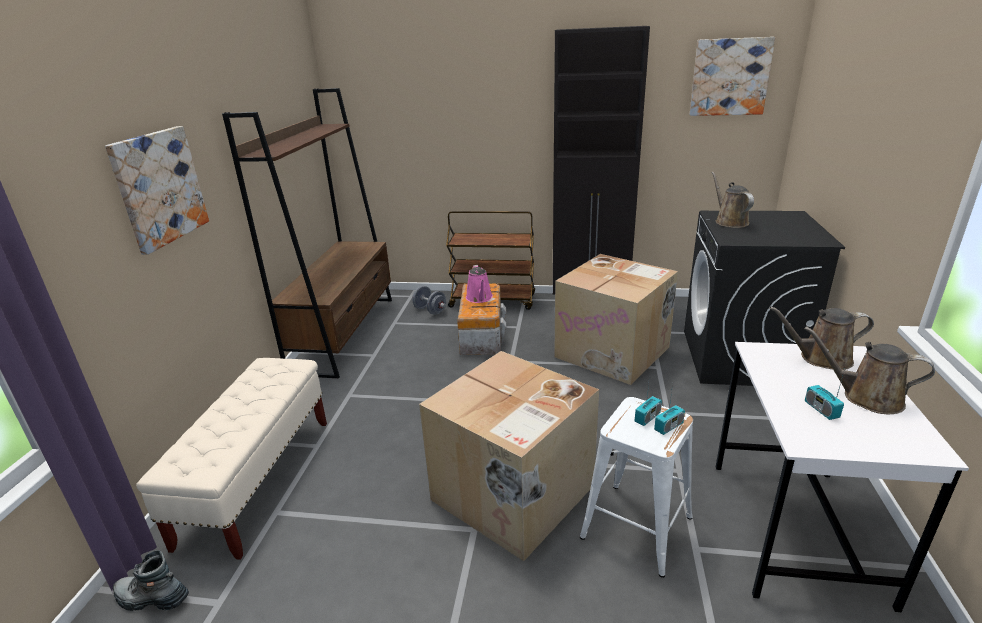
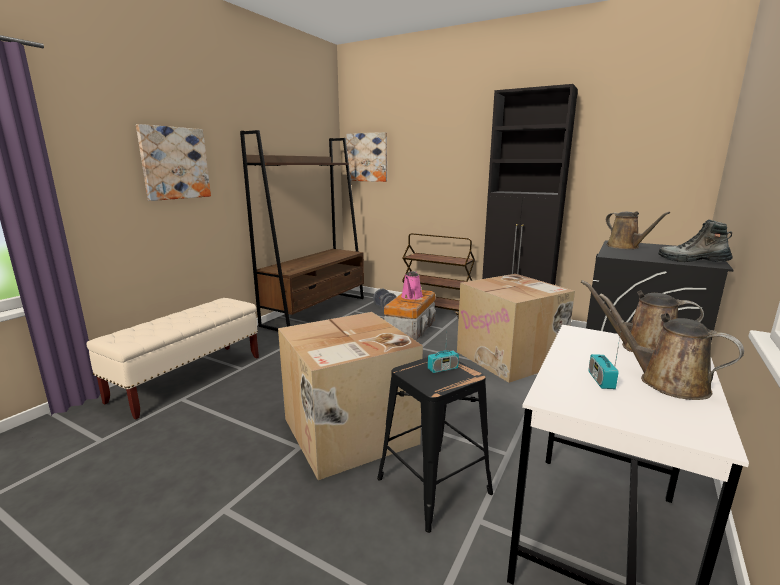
camera: 20 degrees right, 10 degrees down
boot [113,550,189,611] -> boot moved to [658,220,733,262]
white stool [580,397,693,578] -> black stool [377,357,493,533]
radio [654,383,685,435] -> none
picture [690,37,776,116] -> picture moved to [346,132,387,182]
brown watering can [711,172,754,228] -> brown watering can turned 150 degrees clockwise [606,211,670,249]

